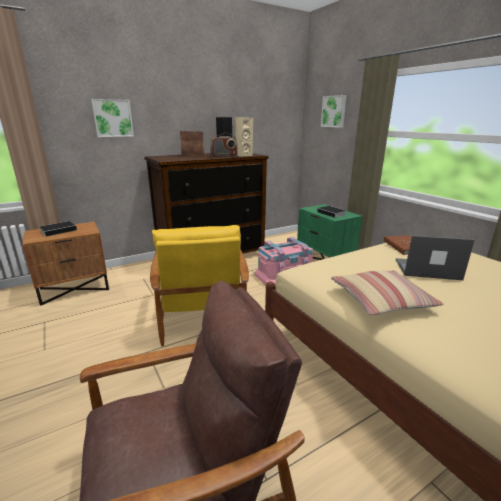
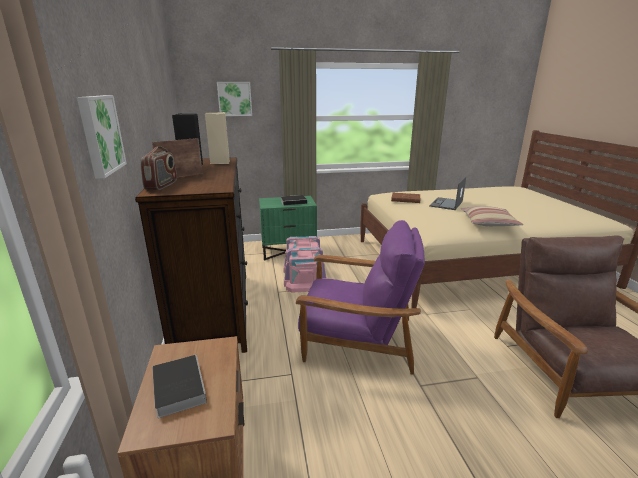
camera: 70 degrees left, 0 degrees up
yellow armchair [150,225,249,346] -> purple armchair [296,220,425,374]
radio [210,133,238,158] -> radio moved to [140,146,177,190]

